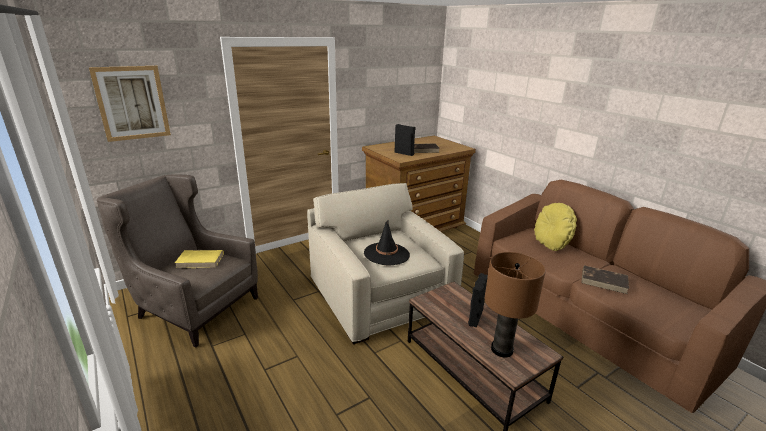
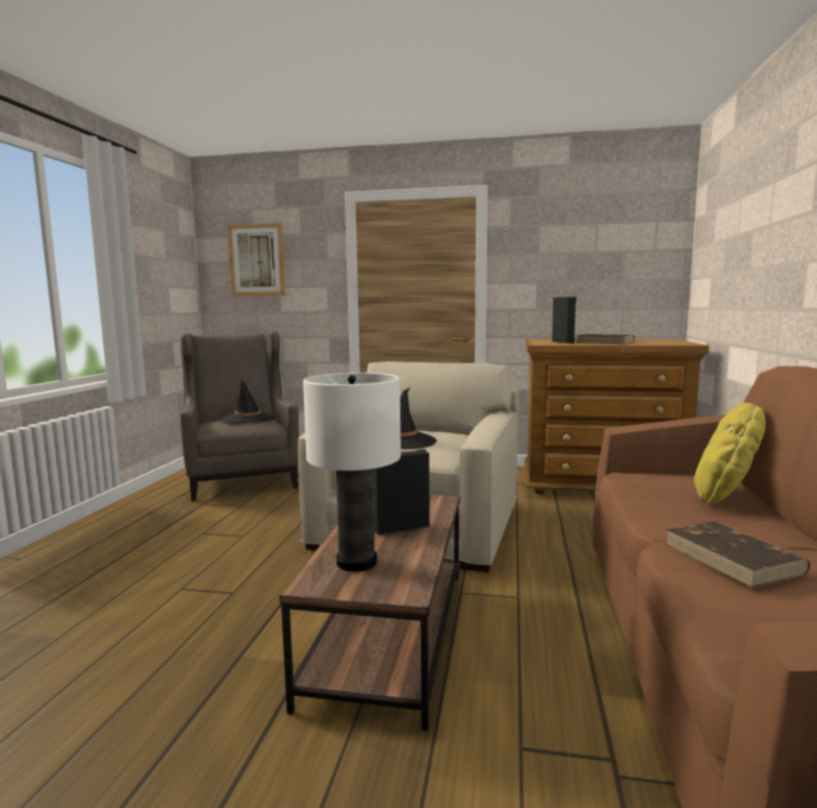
camera: 45 degrees right, 15 degrees down
yellow book [175,250,224,268] -> black hat [220,380,275,423]
brown table lamp [485,252,546,357] -> white table lamp [303,373,401,572]

